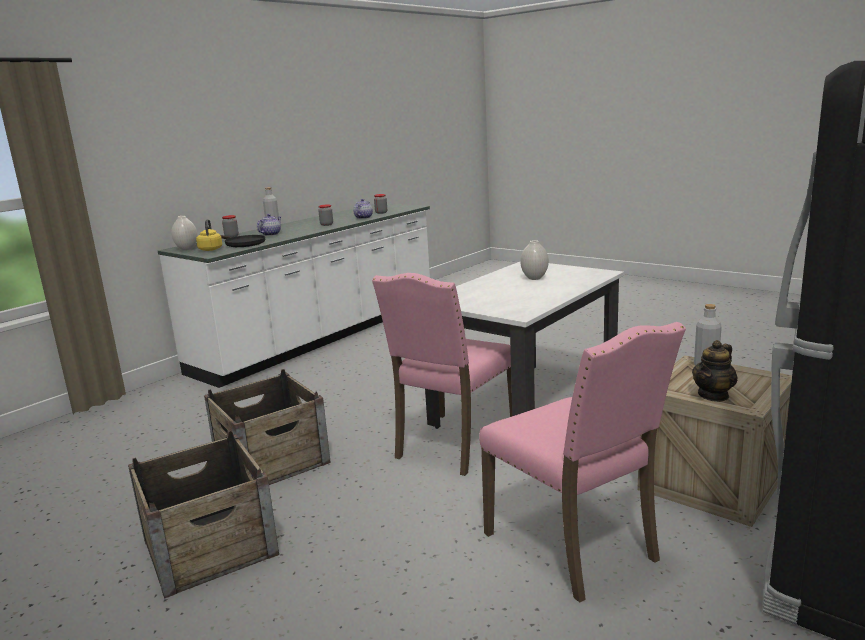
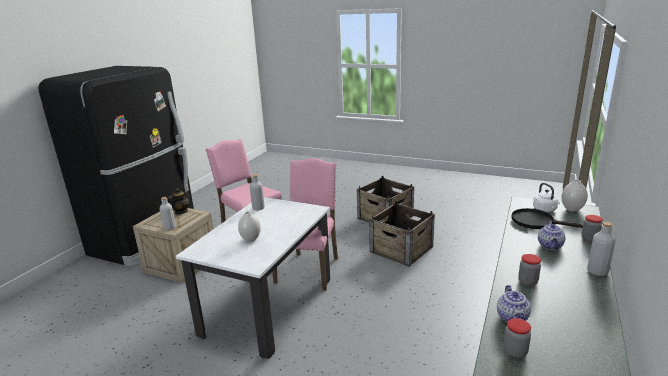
camera: 165 degrees right, 5 degrees up
yellow kettle [196,219,222,251] -> white kettle [533,183,560,212]
none -> grey bottle [250,175,265,210]

